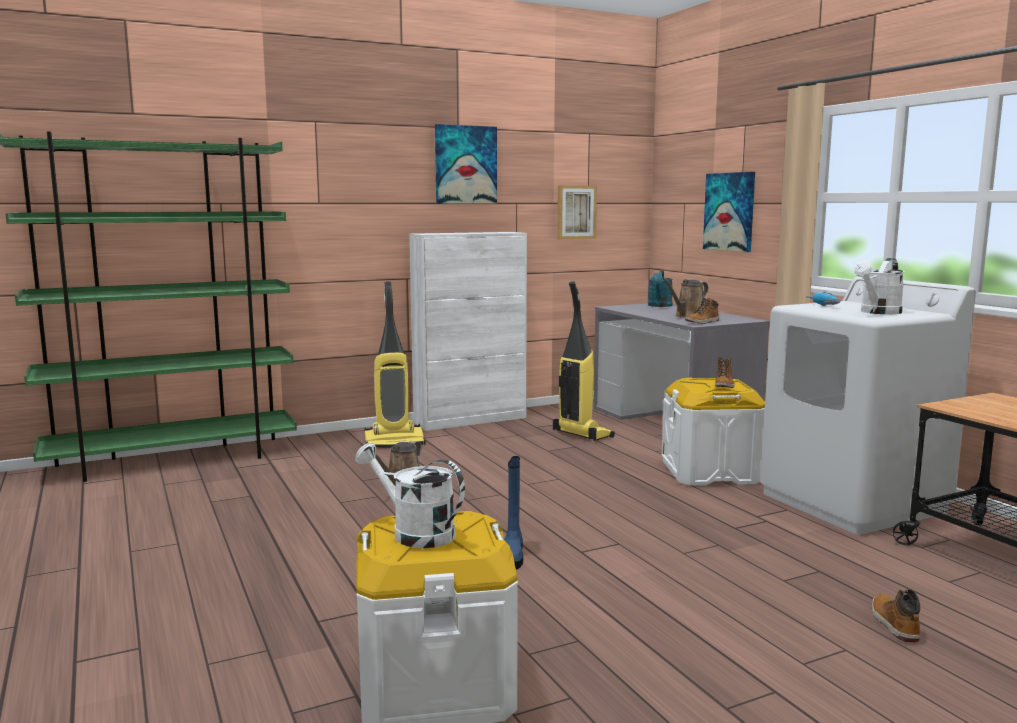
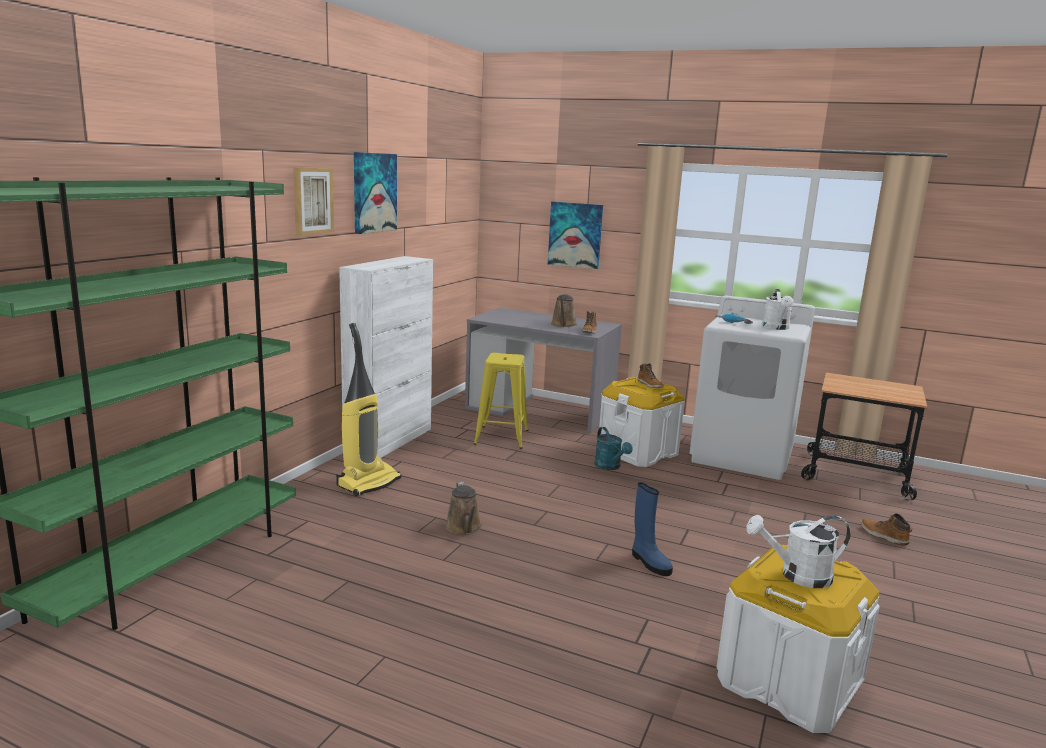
camera: 40 degrees left, 5 degrees up
vacuum cleaner [553,281,615,441] -> yellow stool [474,353,528,449]
picture [557,185,597,239] -> picture moved to [293,168,334,236]
turquoise watering can [648,270,673,307] -> turquoise watering can moved to [594,427,633,470]

